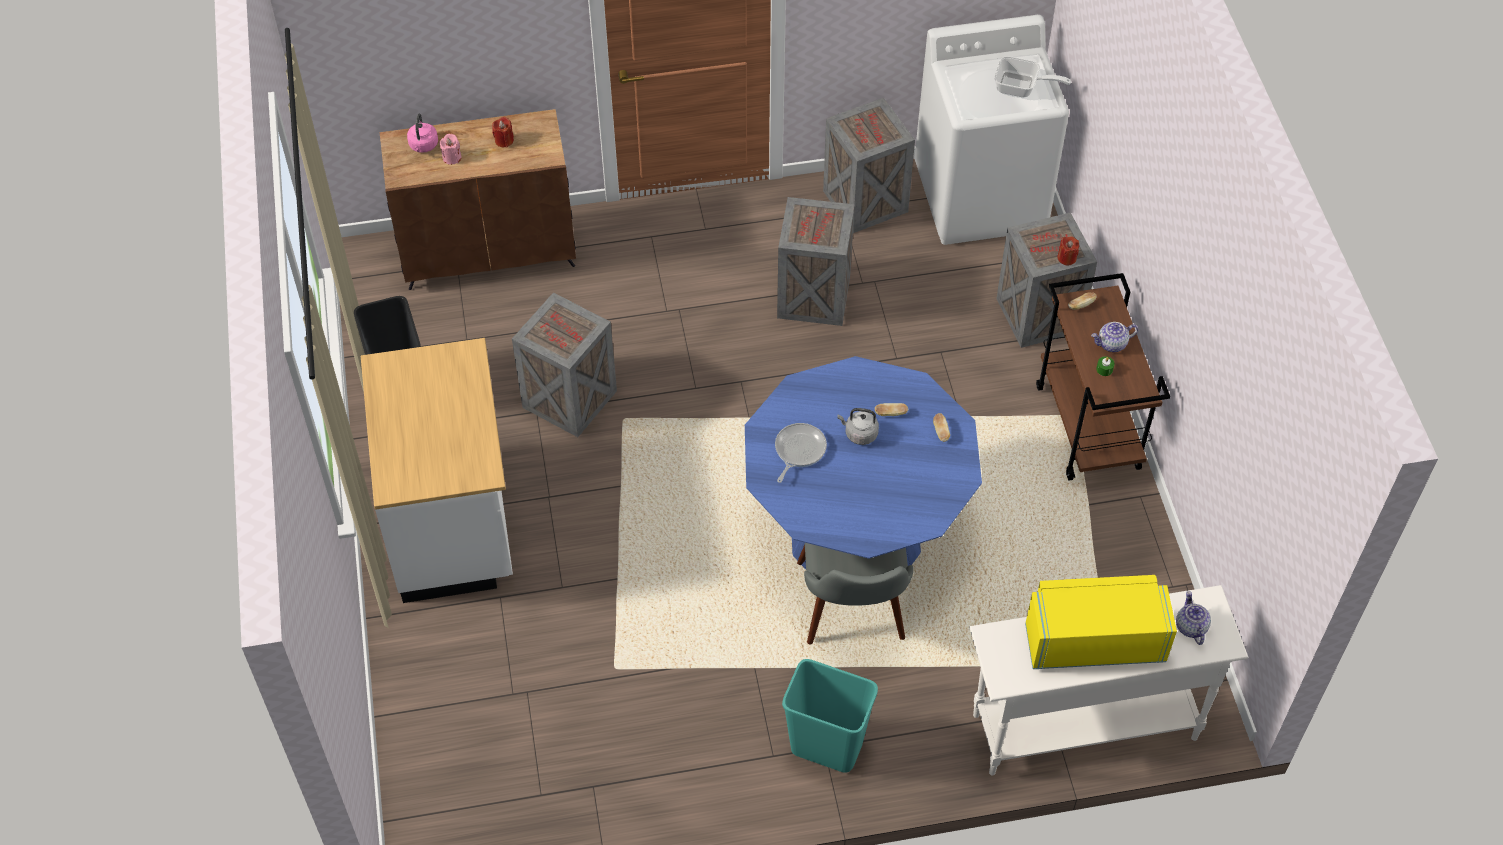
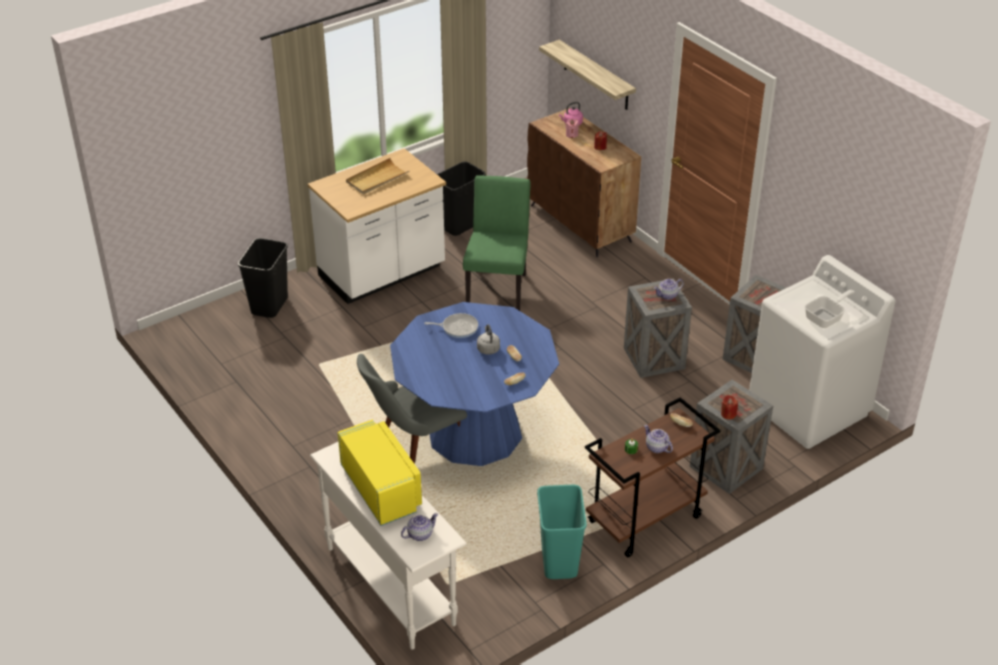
camera: 65 degrees right, 15 degrees down
crate [512,292,617,437] -> green chair [463,175,531,311]
turquoise trash can [782,659,878,773] -> turquoise trash can moved to [537,485,587,579]
frying pan [995,56,1071,97] -> frying pan turned 120 degrees counterclockwise [805,290,854,328]
none -> black trash can [238,238,288,318]
none -> beige tray [346,158,409,194]
none -> shelf [539,40,636,110]
none -> teapot [654,279,684,300]

